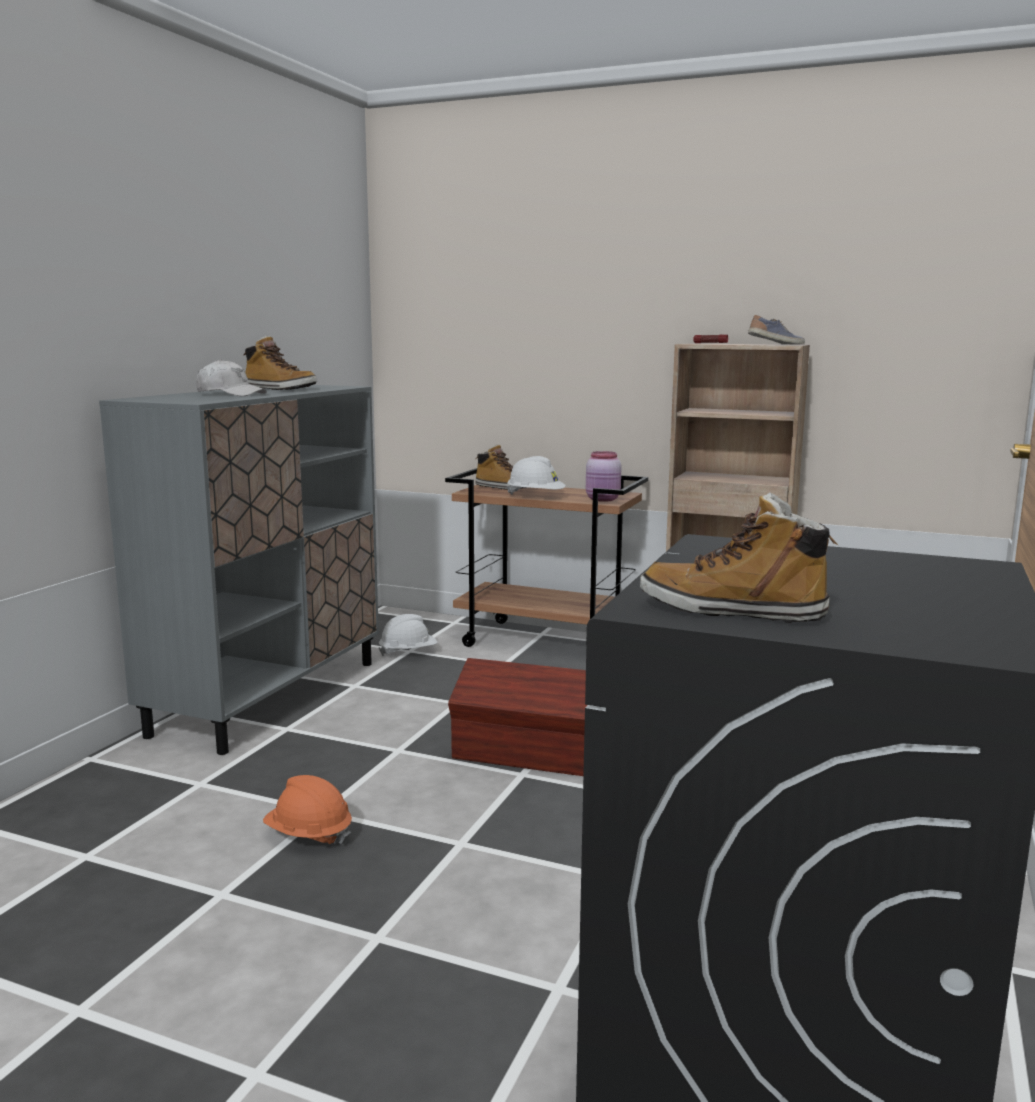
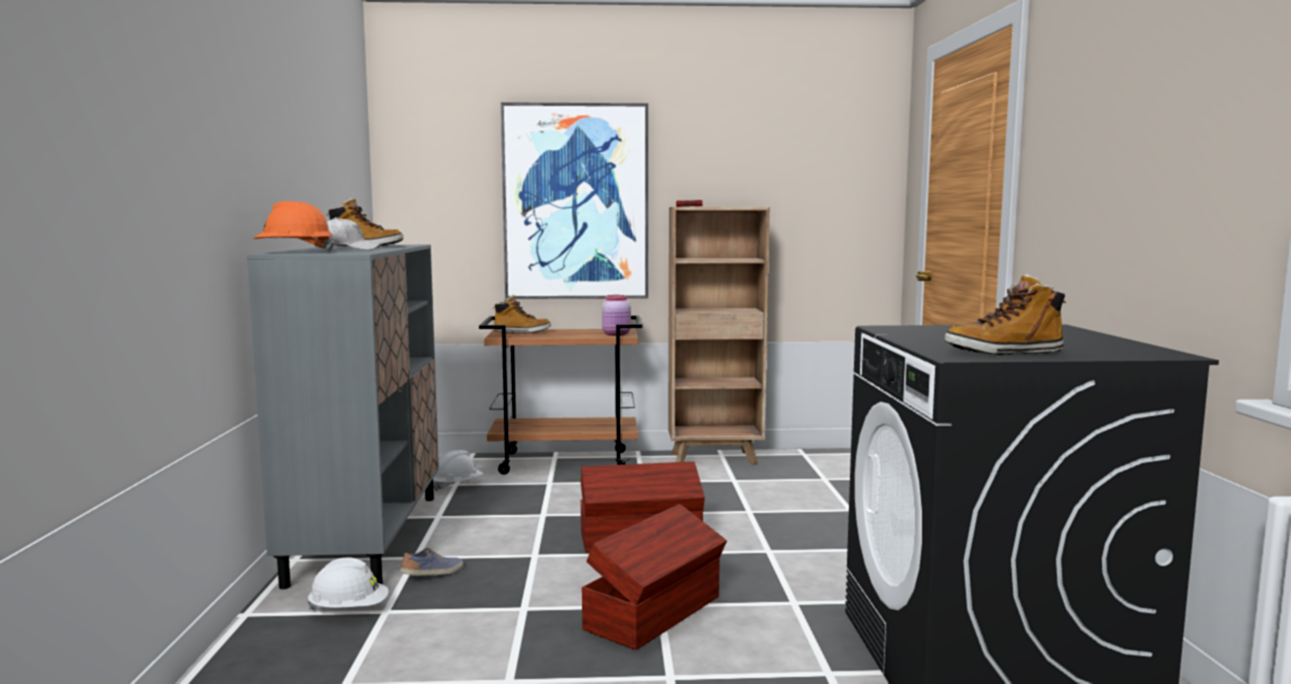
camera: 25 degrees left, 5 degrees down
orange hard hat [263,775,352,845] -> orange hard hat moved to [253,201,334,253]
white hard hat [507,456,566,495] -> white hard hat moved to [307,557,389,610]
shoe [748,315,805,344] -> shoe moved to [400,548,463,576]
none -> picture [501,102,648,299]
none -> brown storage box [582,504,727,650]

